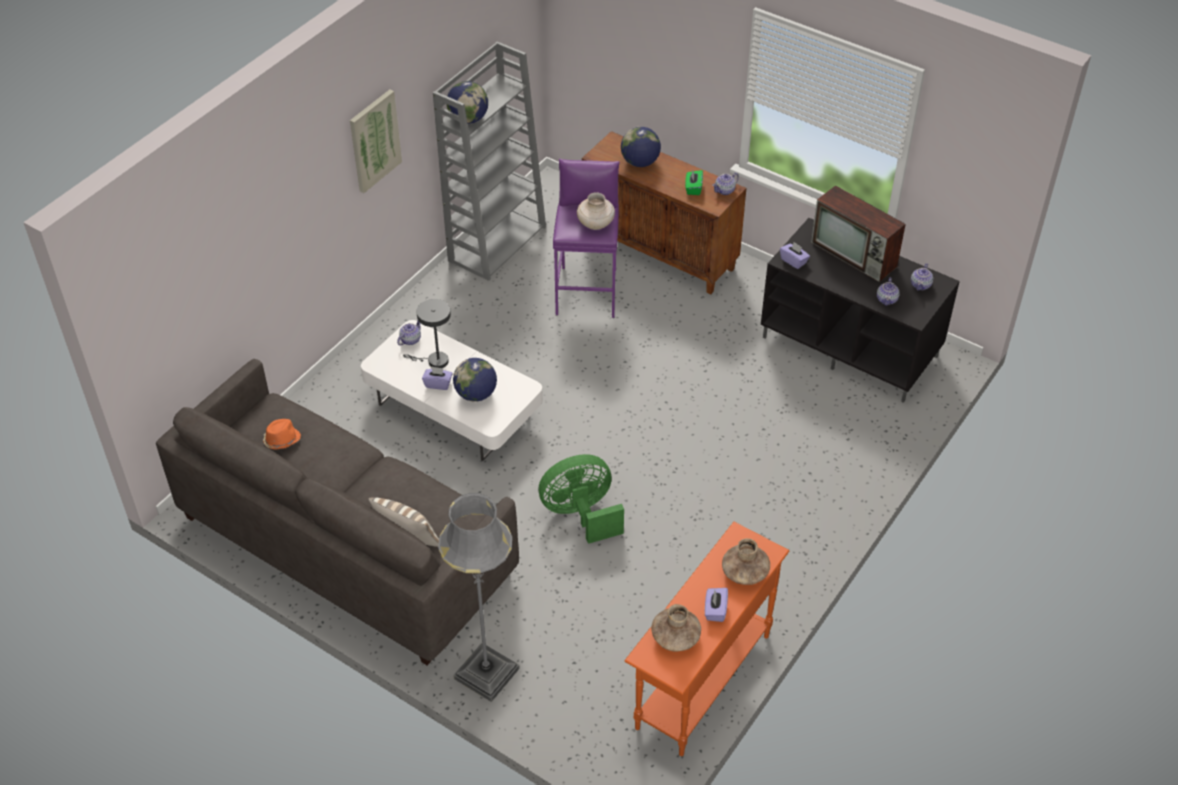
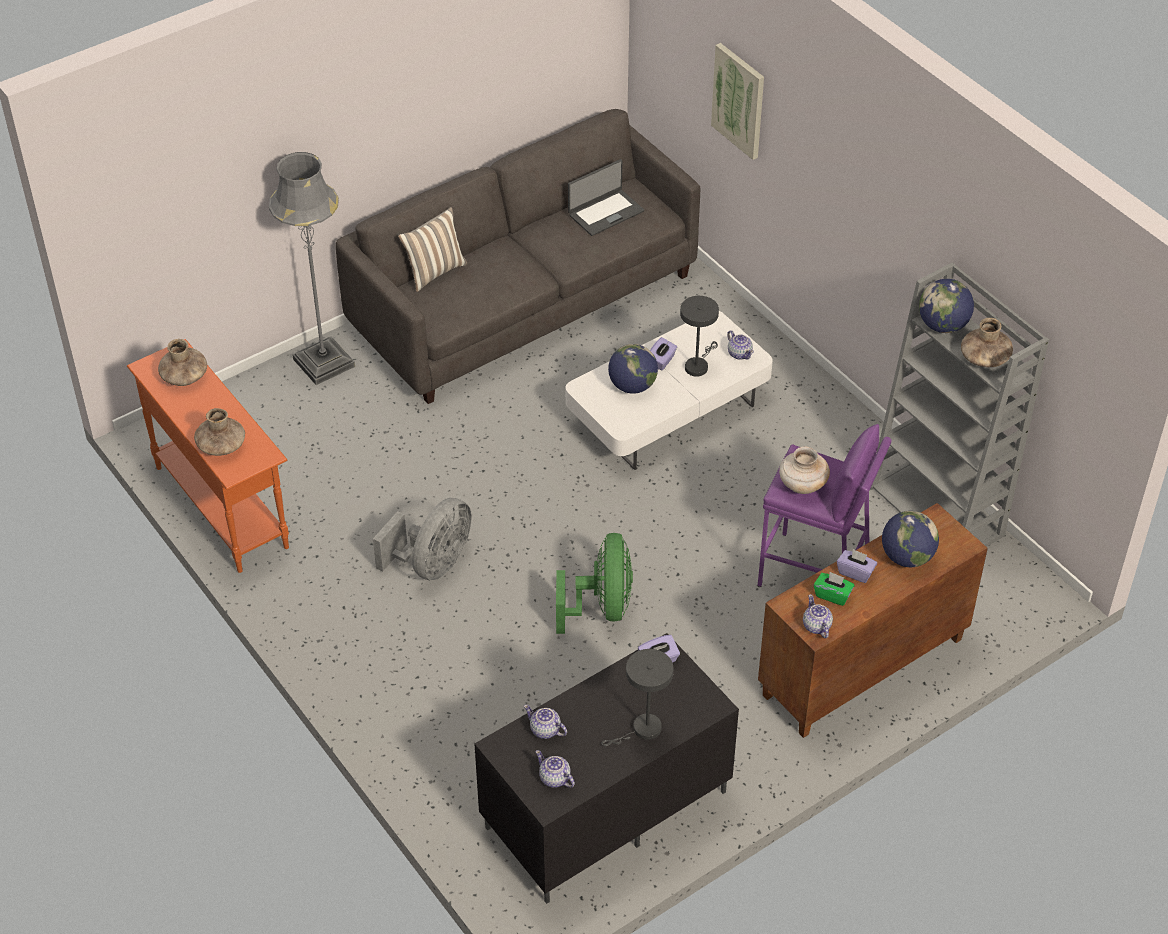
camera: 110 degrees right, 0 degrees up
orange hat [263,419,301,450] -> laptop [568,159,644,236]
picture [350,90,402,193] -> picture moved to [711,43,764,160]
green fan [539,454,624,544] -> green fan moved to [556,533,633,634]
purple tissue box [705,588,728,622] -> purple tissue box moved to [837,549,877,583]
television [811,185,906,282] -> grey table lamp [601,649,673,746]
none -> grey fan [373,498,472,581]
none -> brown vase [961,318,1013,367]

